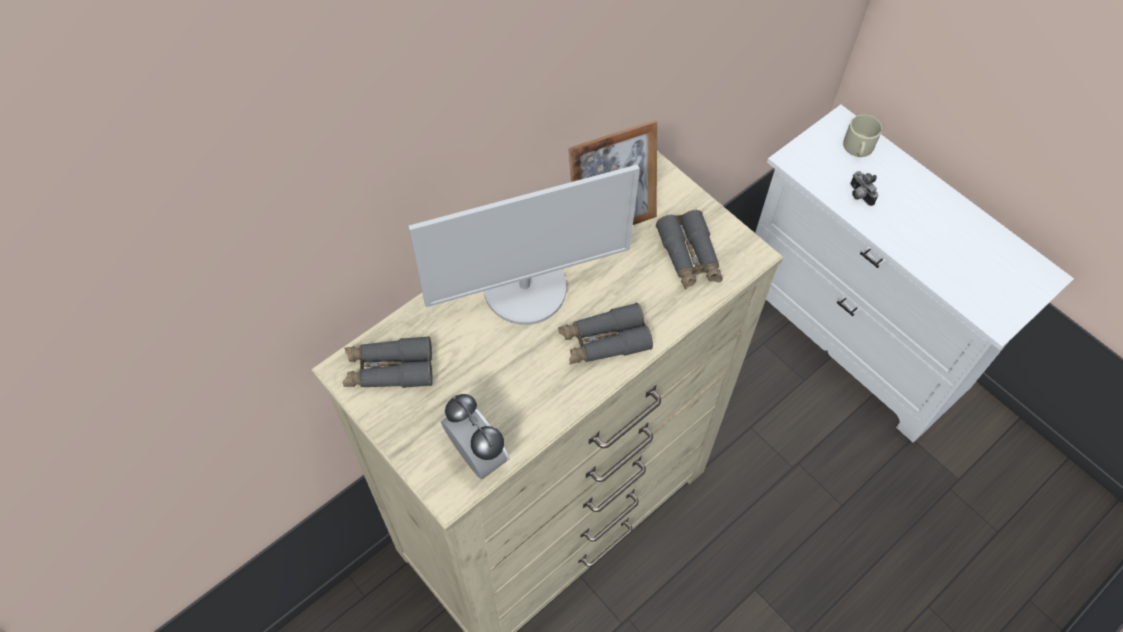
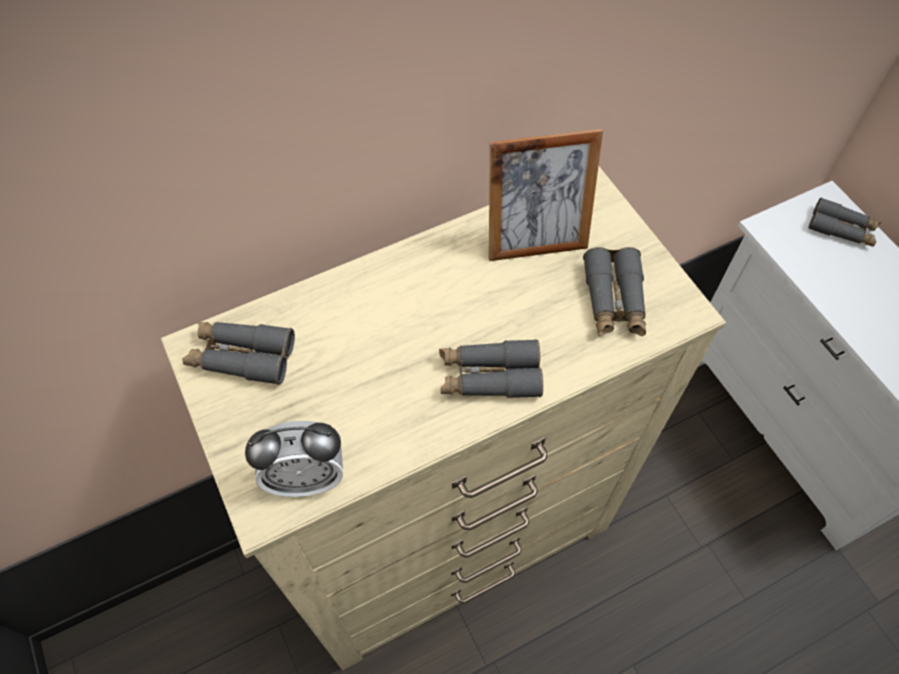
camera: 15 degrees right, 0 degrees up
monitor [409,164,640,325] -> none
alarm clock [441,394,509,479] -> alarm clock turned 105 degrees clockwise [245,421,343,497]
beige mug [843,115,882,157] -> grey binoculars [808,198,882,247]
camera [850,171,878,206] -> none

